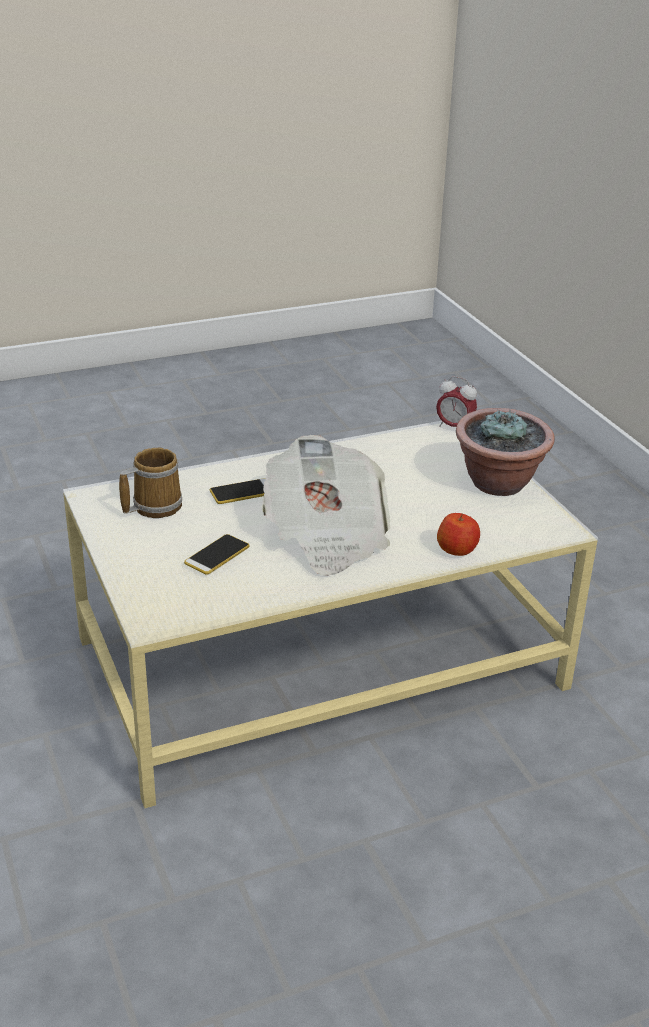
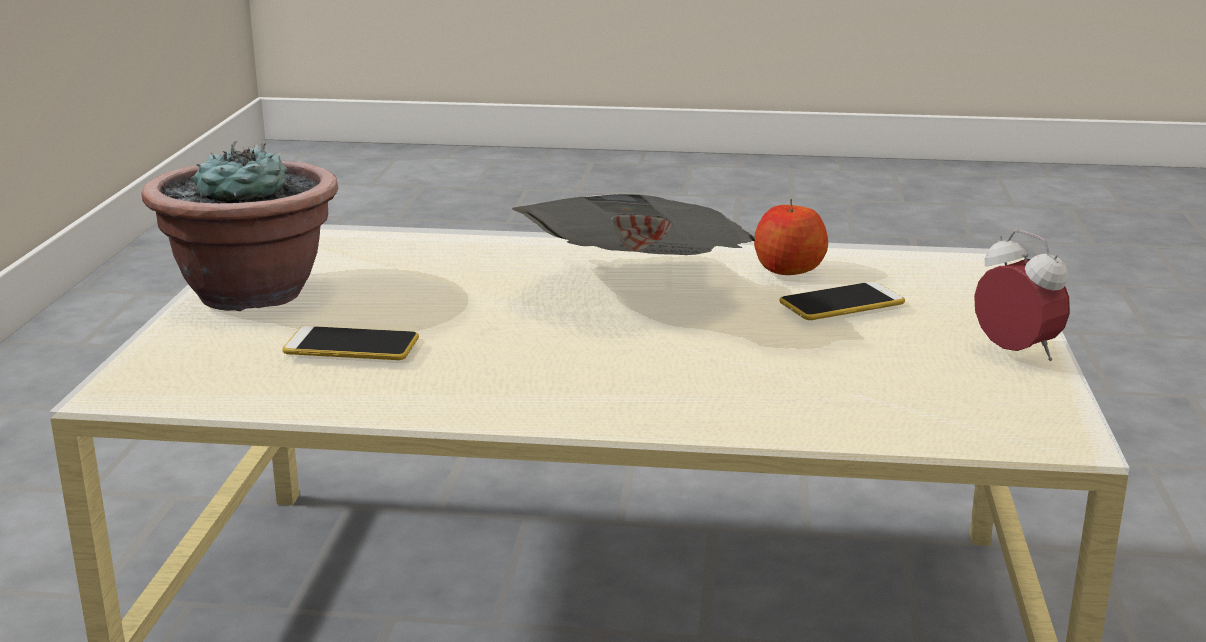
camera: 150 degrees left, 10 degrees down
mug [119,448,182,518] -> none
phone [210,478,266,504] -> phone moved to [282,326,419,360]
alarm clock [436,376,477,427] -> alarm clock moved to [974,230,1070,361]
apple [437,513,480,556] -> apple moved to [754,199,828,275]

